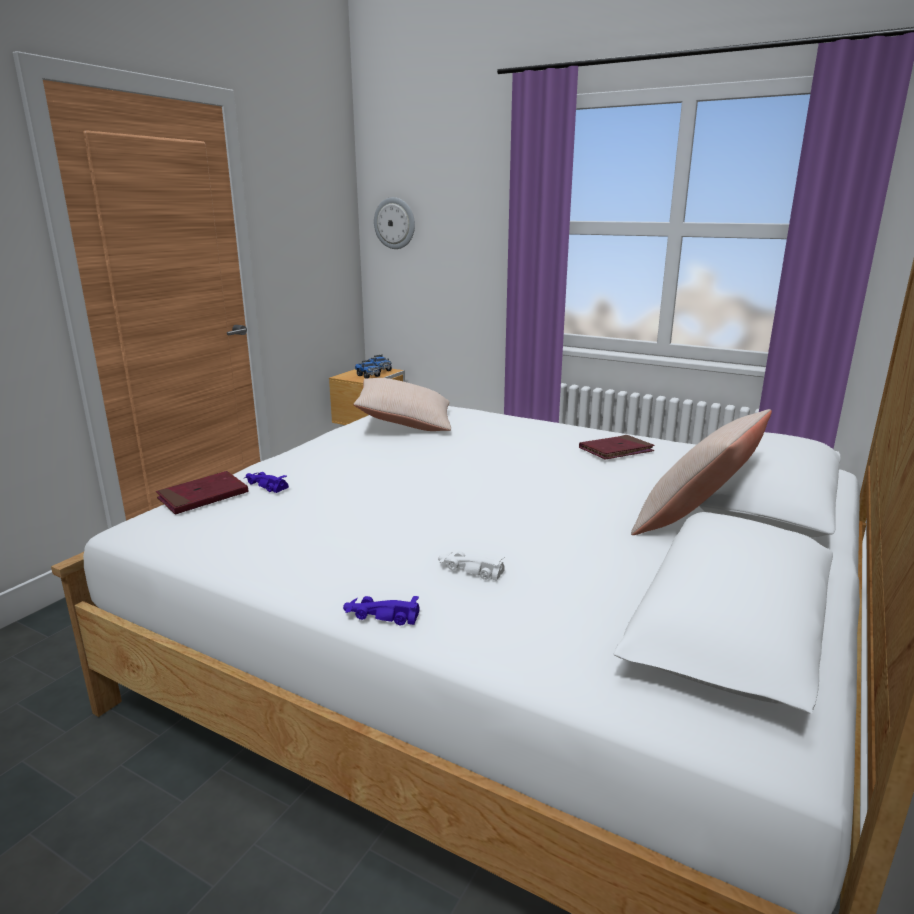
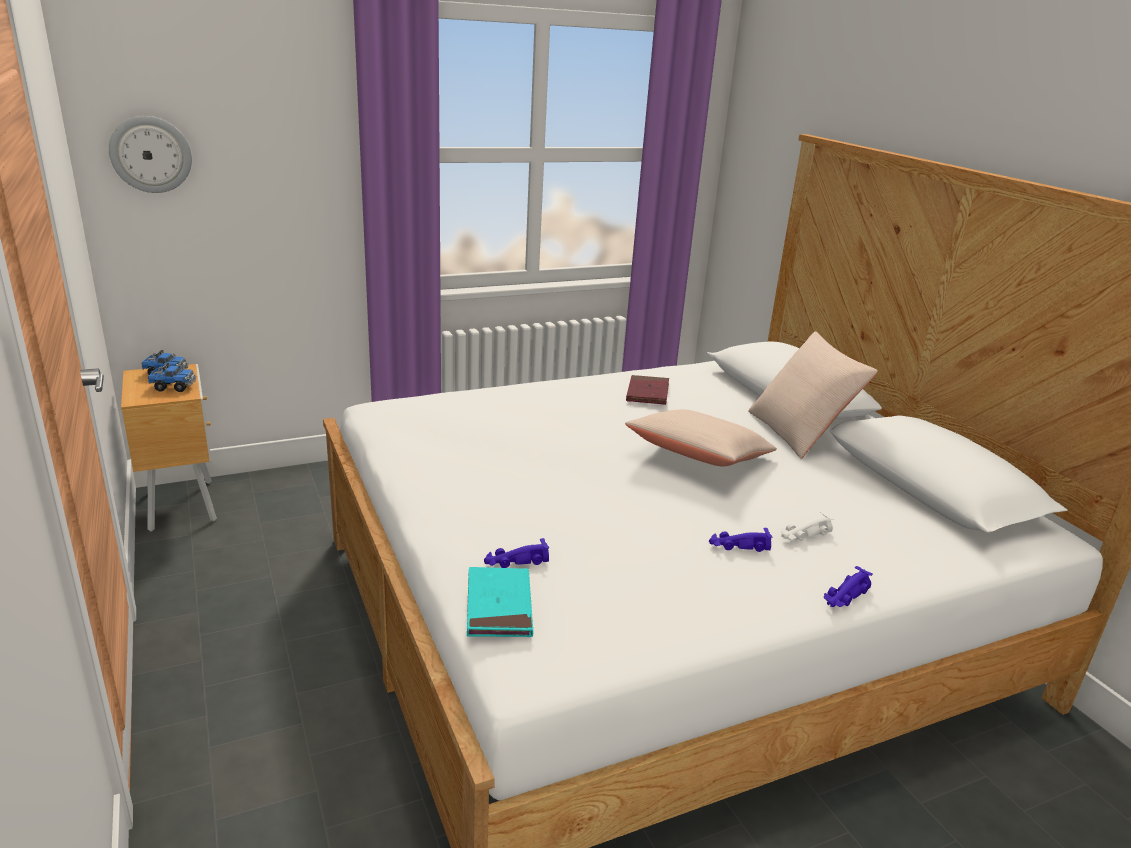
camera: 55 degrees left, 5 degrees up
red book [156,471,248,514] -> turquoise book [467,567,533,637]
beige pillow [354,378,451,431] -> beige pillow moved to [625,409,777,466]
none -> purple toy car [709,528,772,552]

